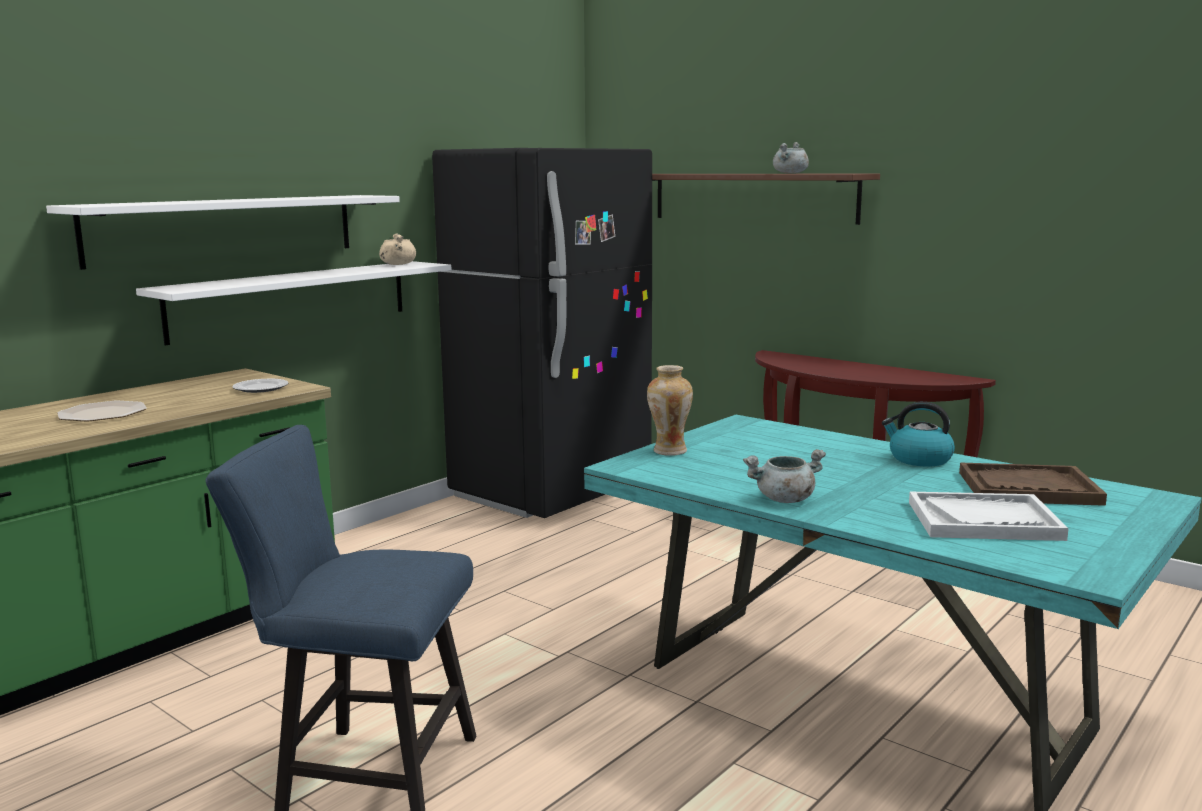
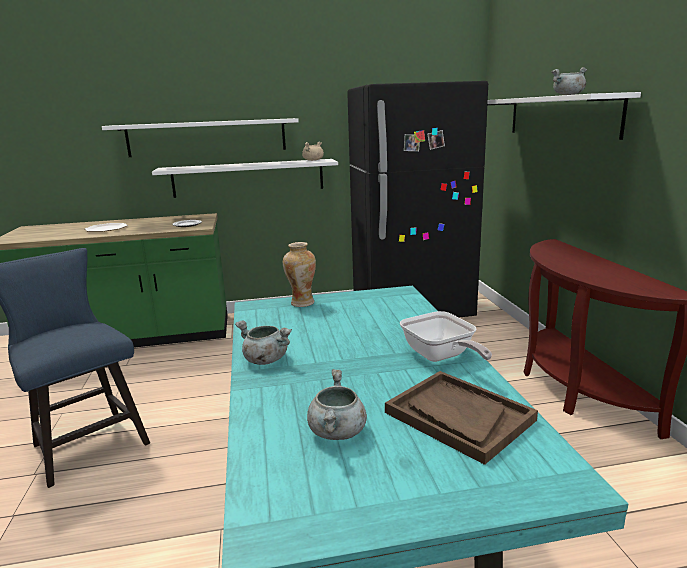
camera: 40 degrees right, 5 degrees up
brown shelf [652,174,880,225] -> white shelf [487,92,641,140]
kettle [882,402,955,466] -> frying pan [400,311,492,362]
white tray [909,492,1069,541] -> grey cooking pot [307,369,367,440]

